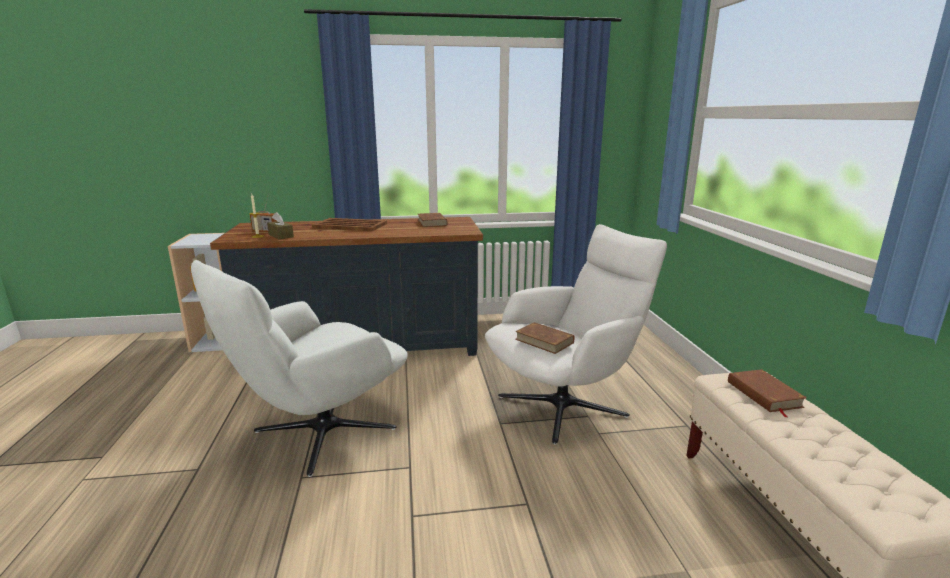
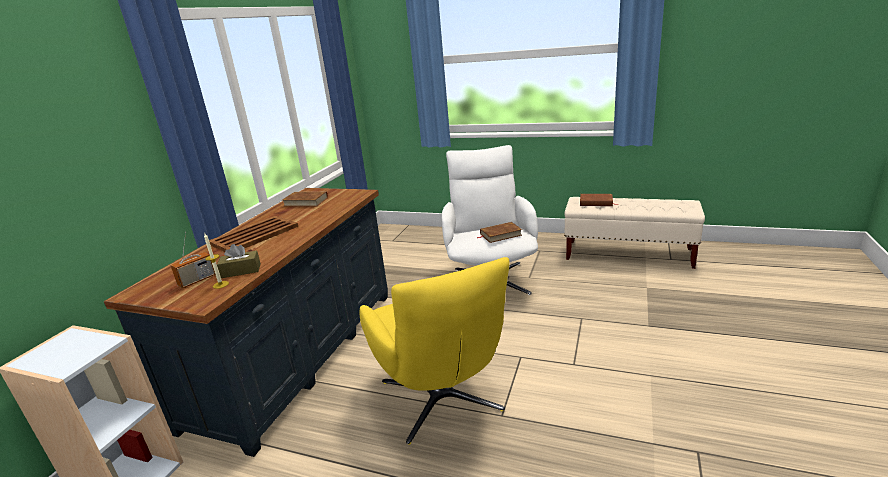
camera: 60 degrees left, 5 degrees up
white armchair [191,260,408,477] -> yellow armchair [359,257,509,445]

